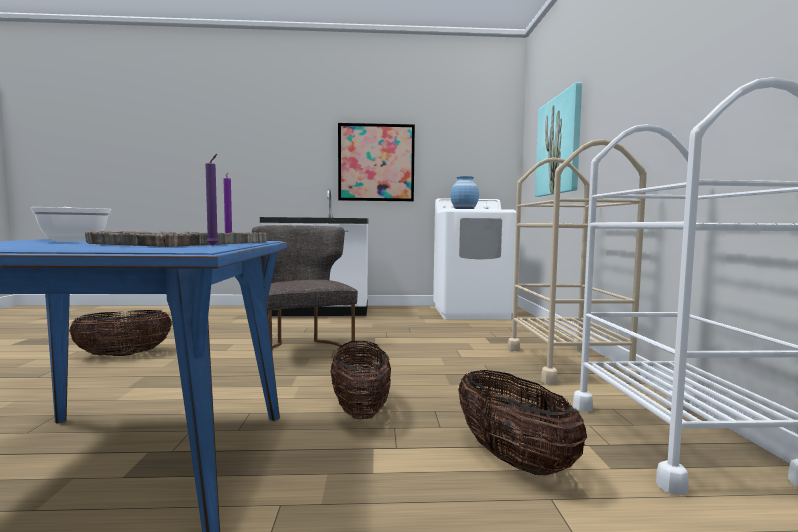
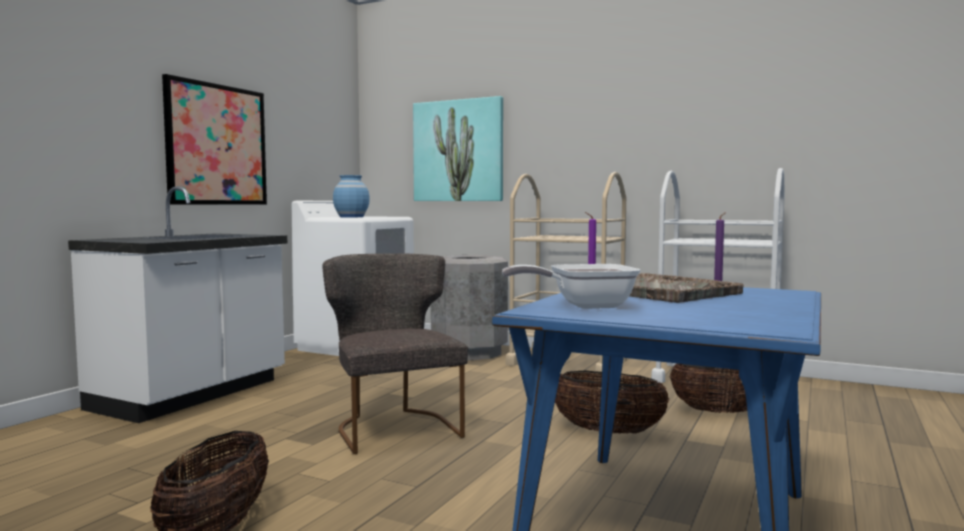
camera: 60 degrees left, 0 degrees up
grey chair [252,225,358,358] -> grey chair turned 60 degrees clockwise [323,253,468,454]
none -> grey trash can [431,255,508,361]

